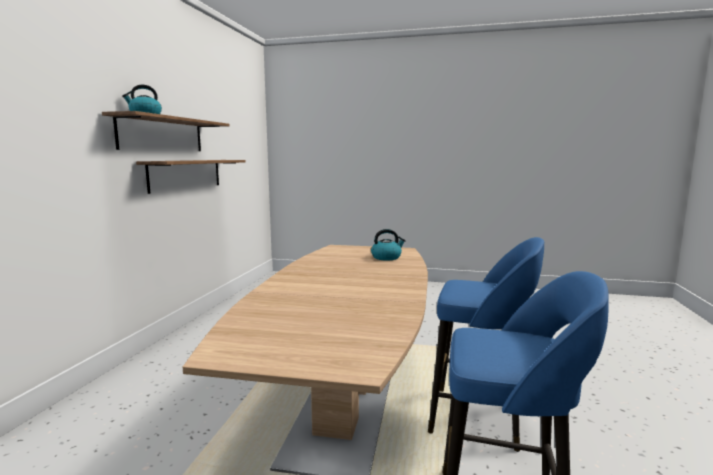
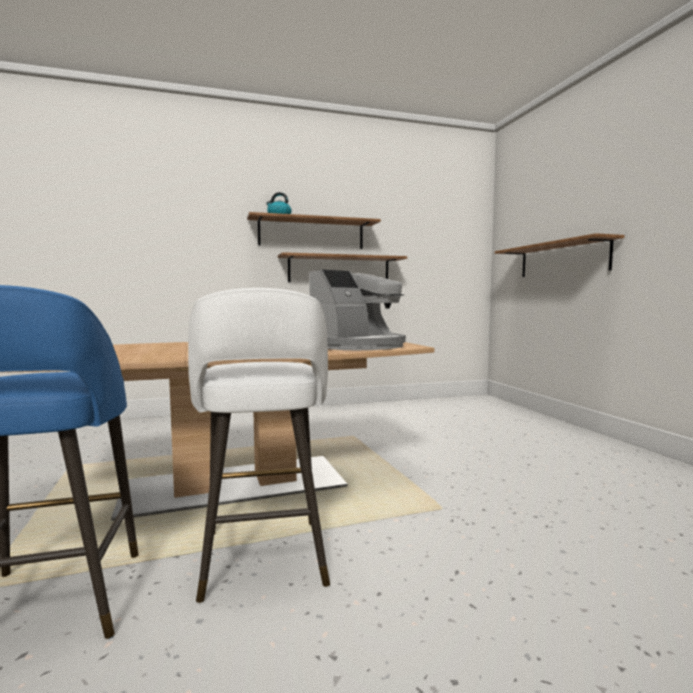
camera: 60 degrees right, 5 degrees down
kettle [371,229,406,261] -> coffee machine [309,269,406,350]
blue stool [428,237,544,452] -> white stool [188,288,330,603]
none -> shelf [495,233,624,277]

